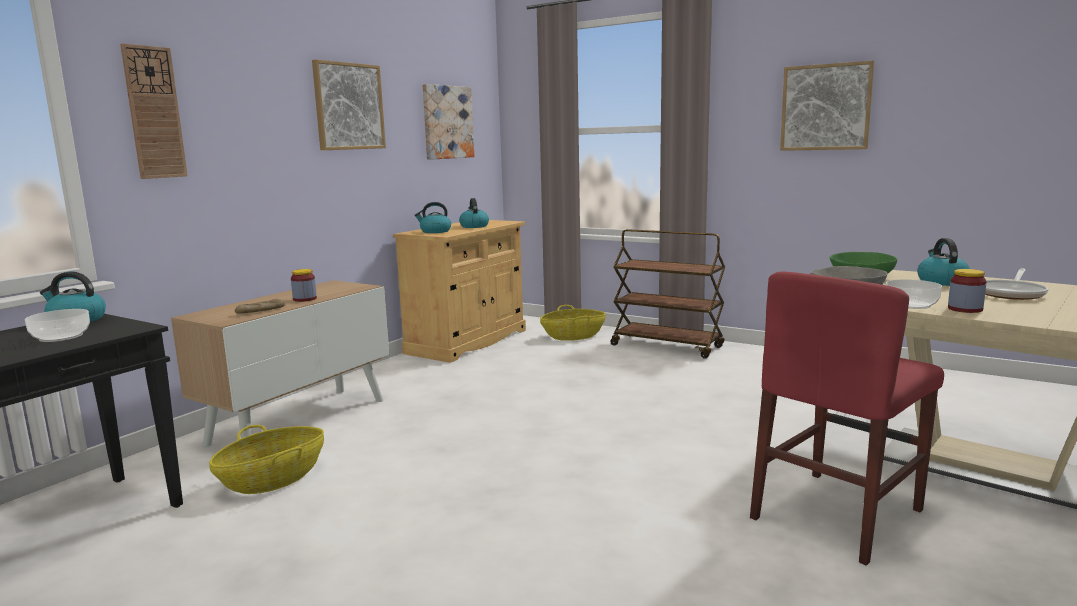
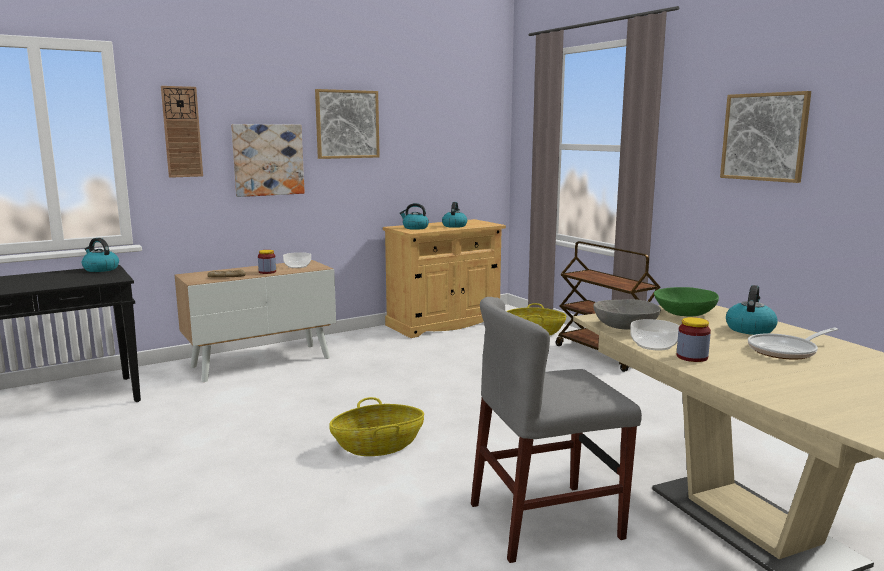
camera: 25 degrees right, 0 degrees up
bowl [25,309,90,342] -> bowl moved to [283,252,311,268]
basket [209,425,324,494] -> basket moved to [329,397,424,456]
picture [422,84,474,160] -> picture moved to [231,124,305,197]
red chair [750,272,944,566] -> grey chair [471,297,642,563]

